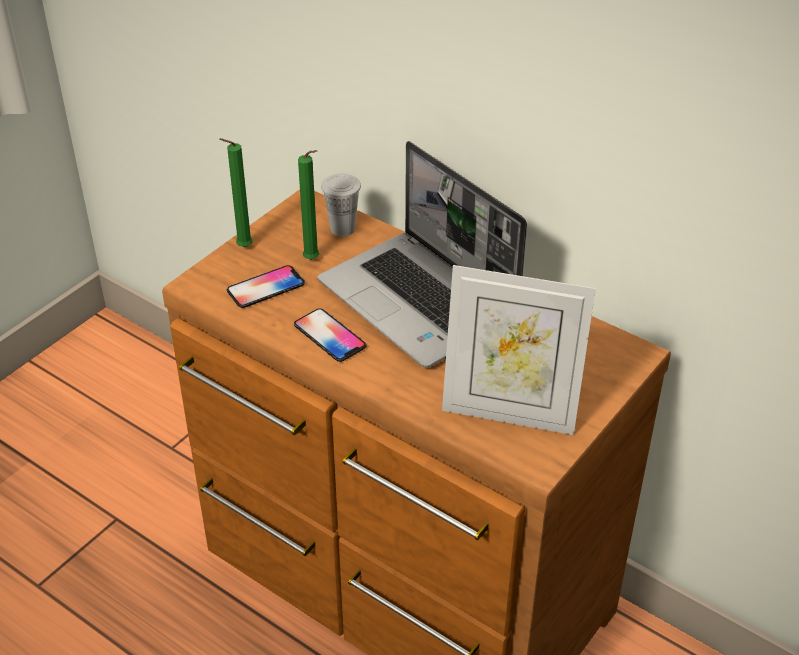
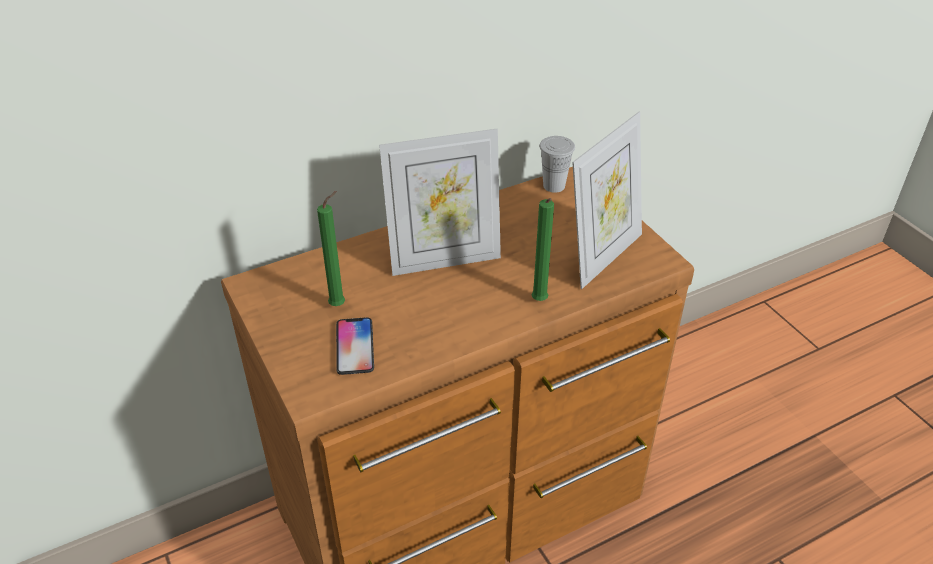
camera: 65 degrees left, 0 degrees up
green candle [219,138,253,247] -> green candle moved to [532,198,554,301]
phone [294,308,367,362] -> none
laptop [318,141,527,368] -> picture frame [379,129,501,276]
white cup [321,173,361,237] -> white cup moved to [539,136,575,193]

